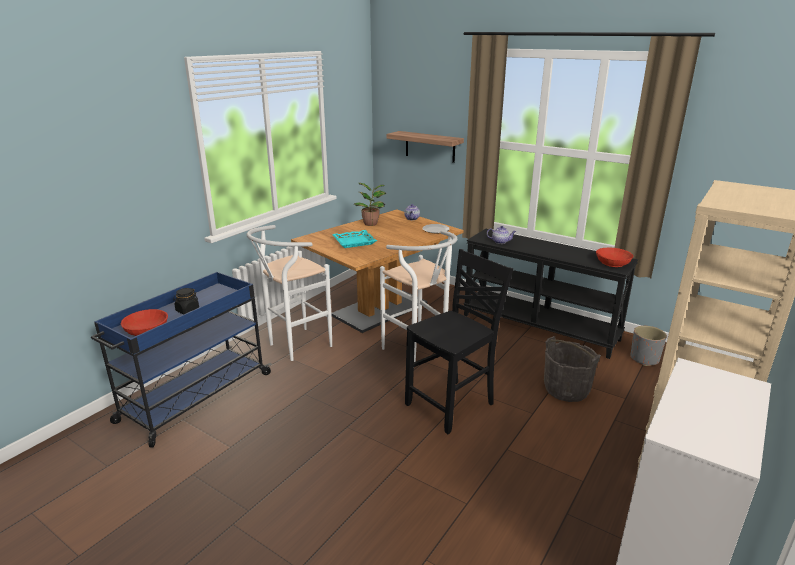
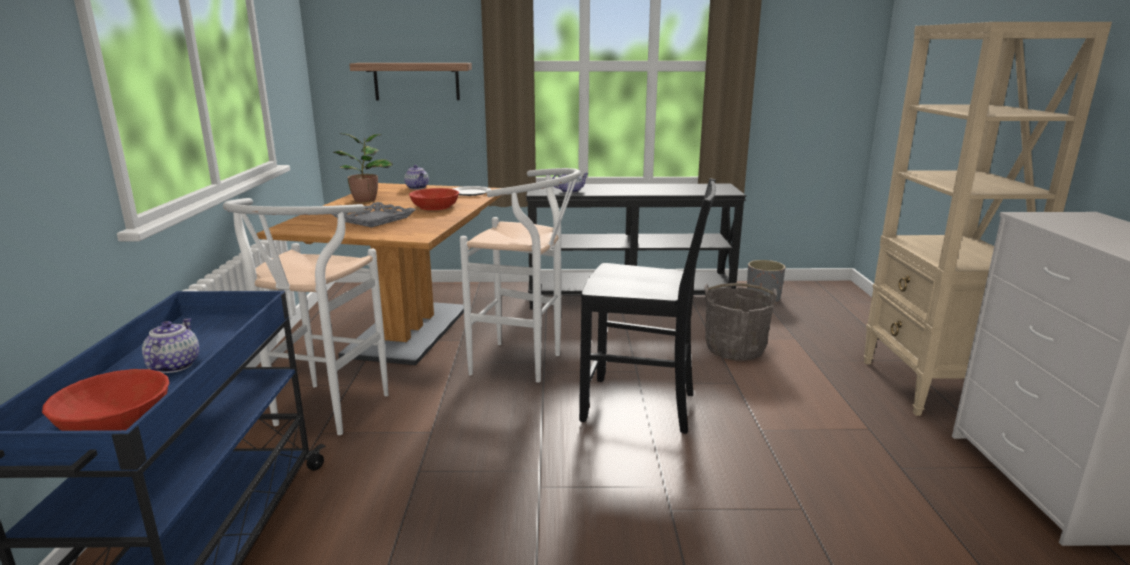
camera: 35 degrees left, 5 degrees down
black jar [173,288,199,314] -> teapot [142,318,199,373]
turquoise tray [332,230,377,248] -> grey tray [332,202,416,228]
black chair [405,249,513,434] -> black chair turned 90 degrees clockwise [579,178,716,434]
red bowl [596,248,633,267] -> red bowl moved to [409,188,459,210]

